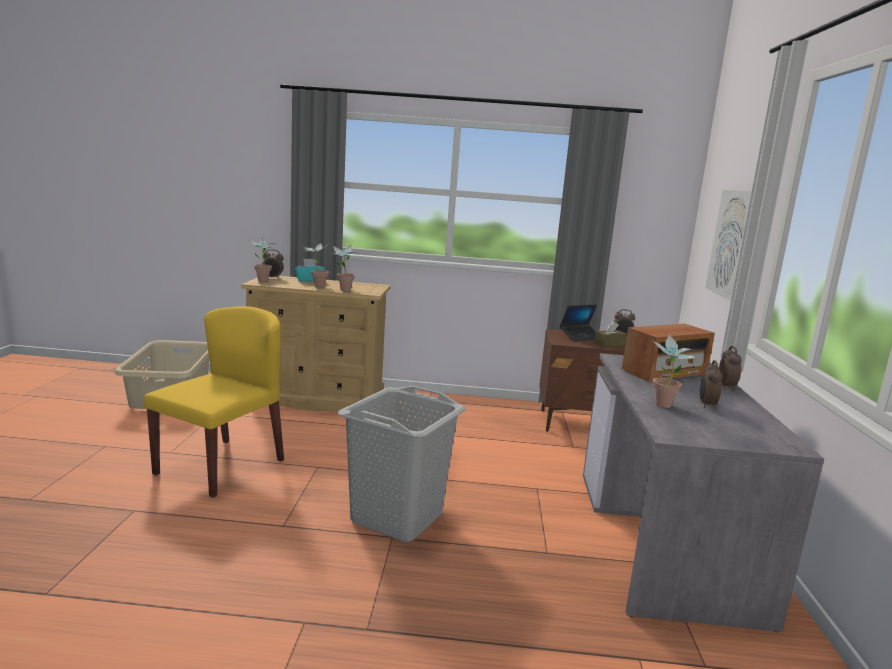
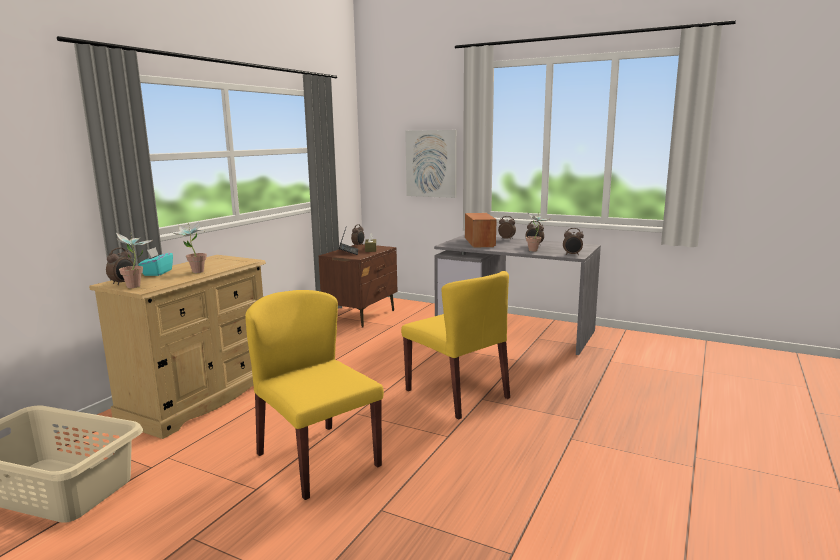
camera: 65 degrees left, 0 degrees up
potted plant [333,244,359,291] -> none
grey laundry basket [338,386,466,542] -> yellow chair [401,271,510,420]
none -> alarm clock [563,228,584,255]

